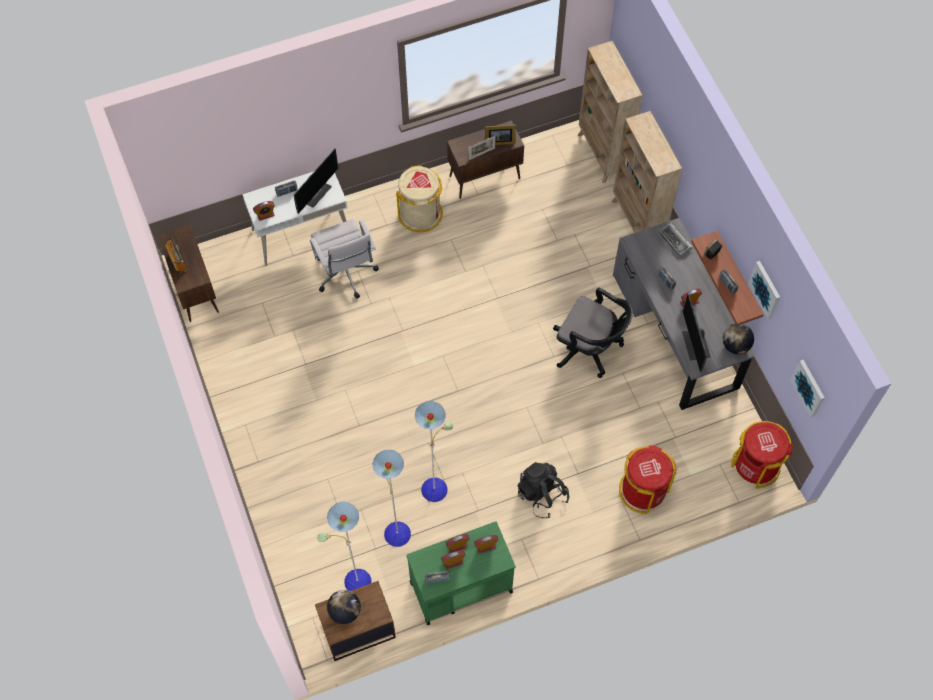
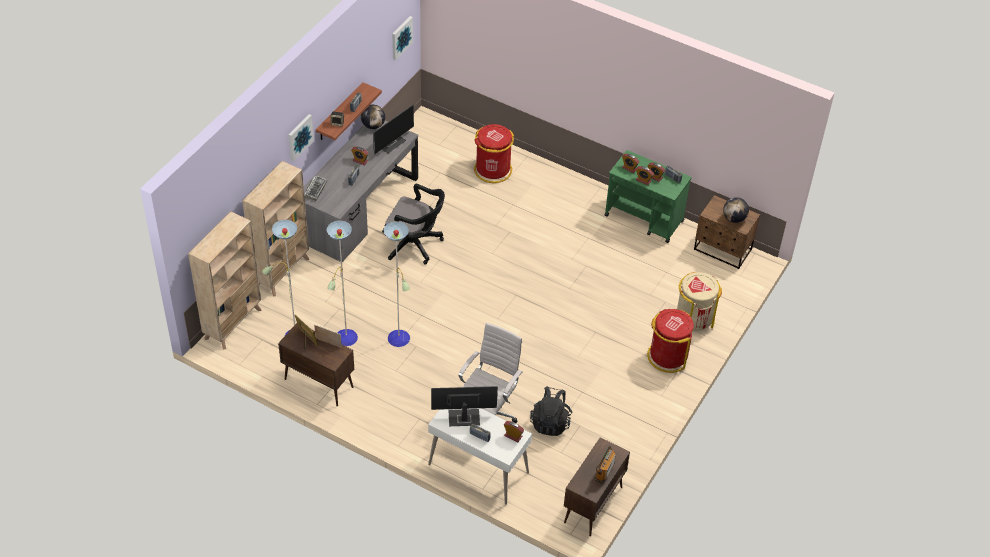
camera: 130 degrees left, 15 degrees down
floor lamp [317,401,453,591] -> floor lamp moved to [262,220,410,347]
beige trash can [396,166,443,232] -> beige trash can moved to [677,272,722,331]
black backpack [517,462,570,518] -> black backpack moved to [530,386,572,436]
black office chair [553,288,633,378] -> black office chair turned 120 degrees clockwise [382,184,445,264]
red trash can [731,421,793,488] -> red trash can moved to [647,309,694,373]
picture [748,261,780,319] -> picture moved to [288,114,314,162]

